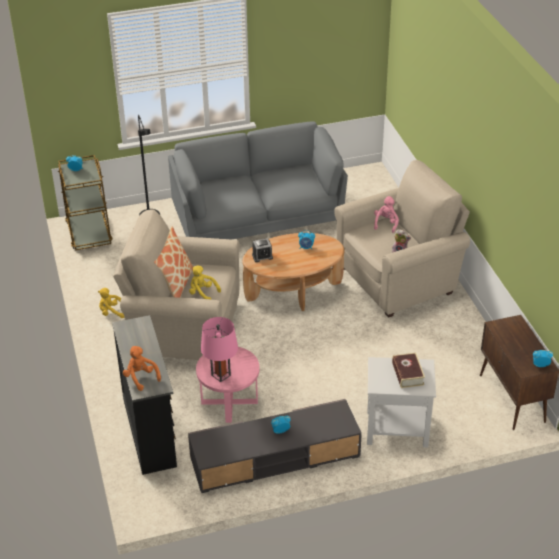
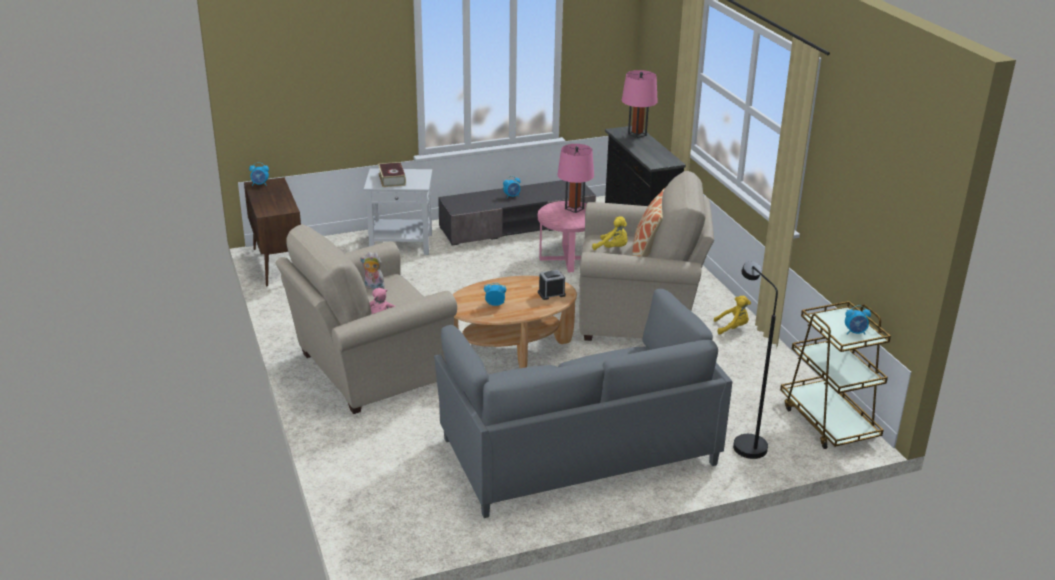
camera: 175 degrees right, 10 degrees down
orange plush toy [123,346,161,391] -> pink table lamp [622,70,658,138]

